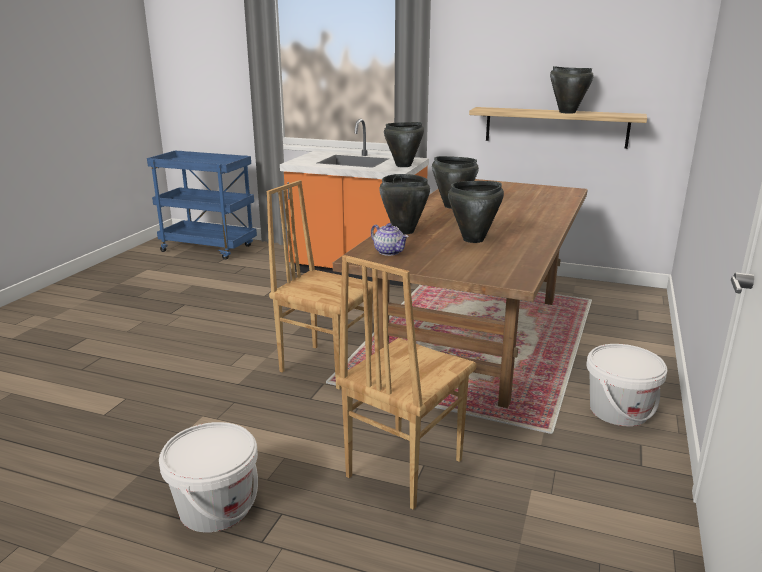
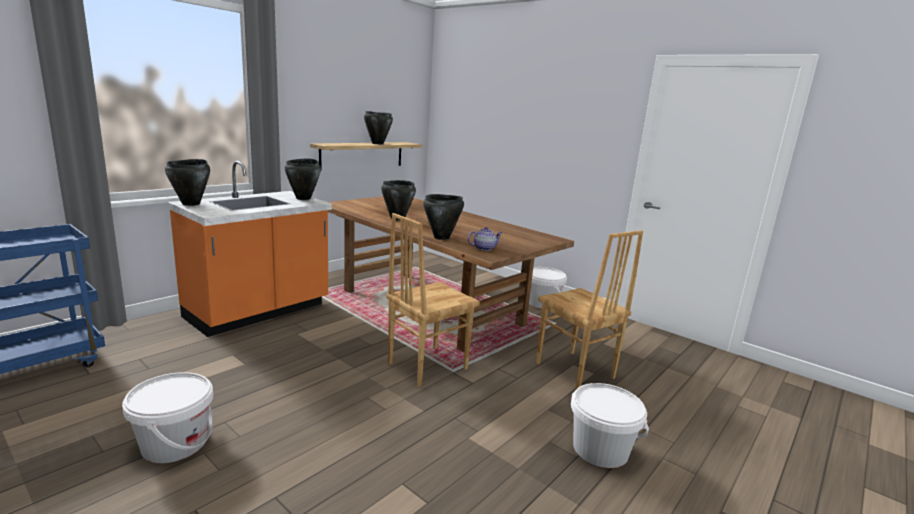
camera: 70 degrees left, 5 degrees down
black cooking pot [448,181,504,243] -> black cooking pot moved to [165,159,210,206]
none -> white bucket [122,372,214,463]

